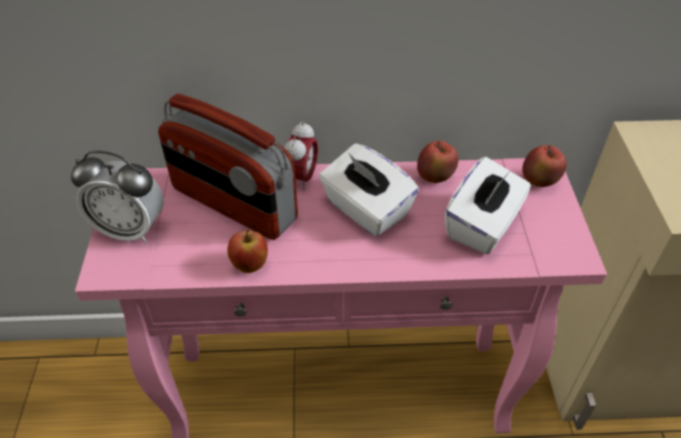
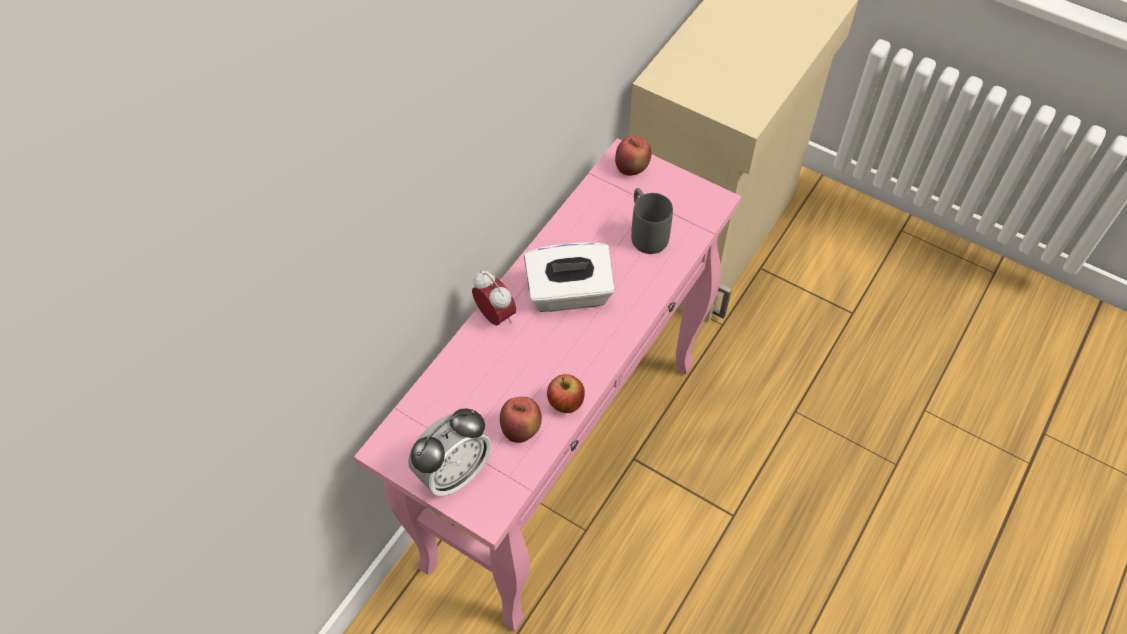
camera: 55 degrees left, 10 degrees up
radio [158,94,298,240] -> none
apple [417,141,458,183] -> apple moved to [500,397,542,443]
white tissue box [445,157,531,254] -> grey mug [631,188,673,254]

